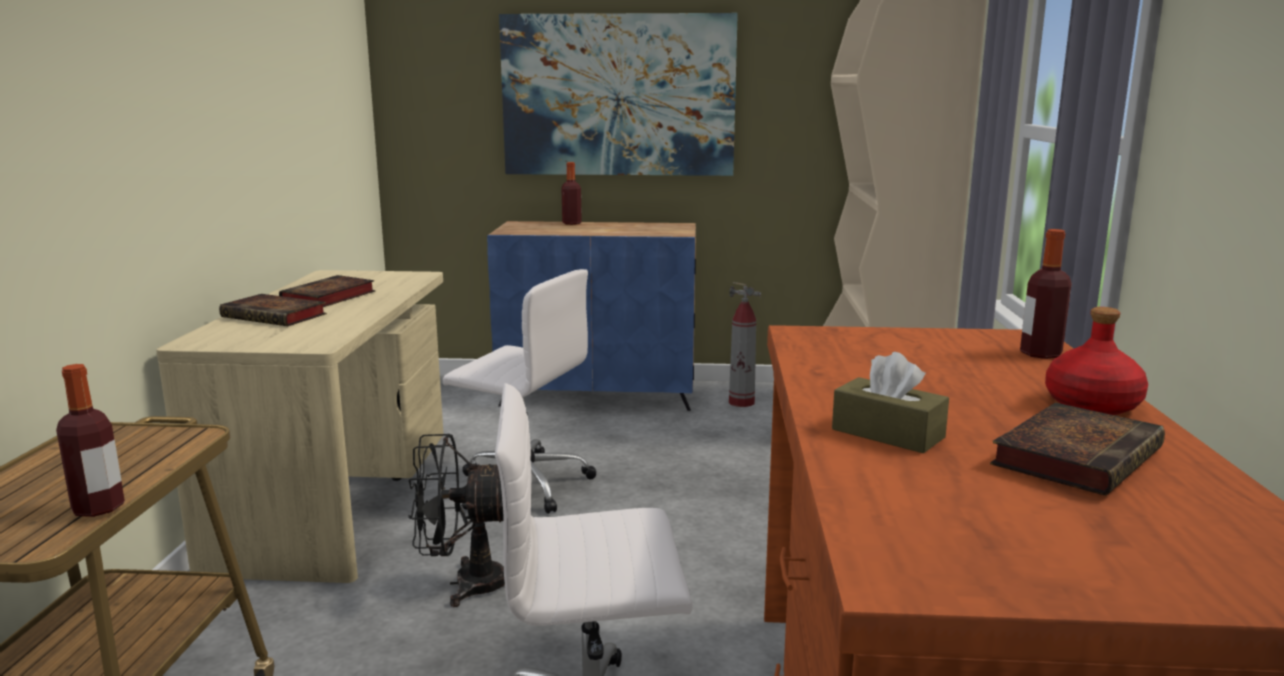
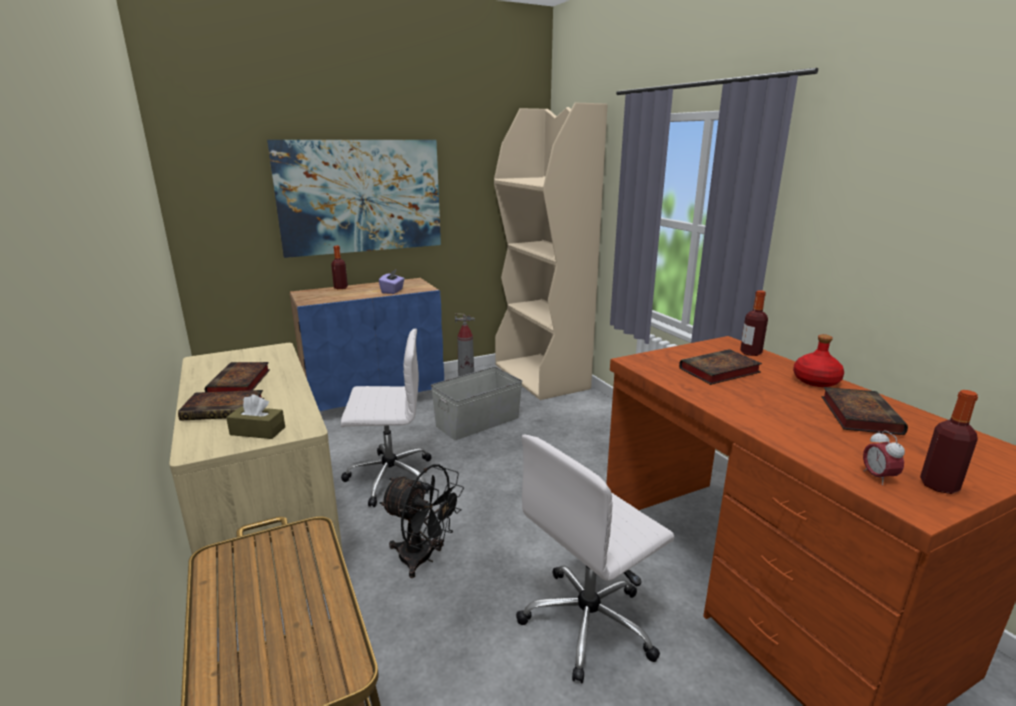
camera: 30 degrees left, 5 degrees up
bottle [56,364,125,517] -> bottle moved to [920,390,978,494]
black fan [408,434,505,607] -> black fan turned 120 degrees counterclockwise [379,464,464,578]
brown tissue box [832,352,949,453] -> brown tissue box moved to [226,394,285,439]
none -> purple tissue box [379,269,405,294]
none -> grey storage box [431,367,522,440]
none -> book [679,349,762,385]
none -> alarm clock [863,430,905,485]

